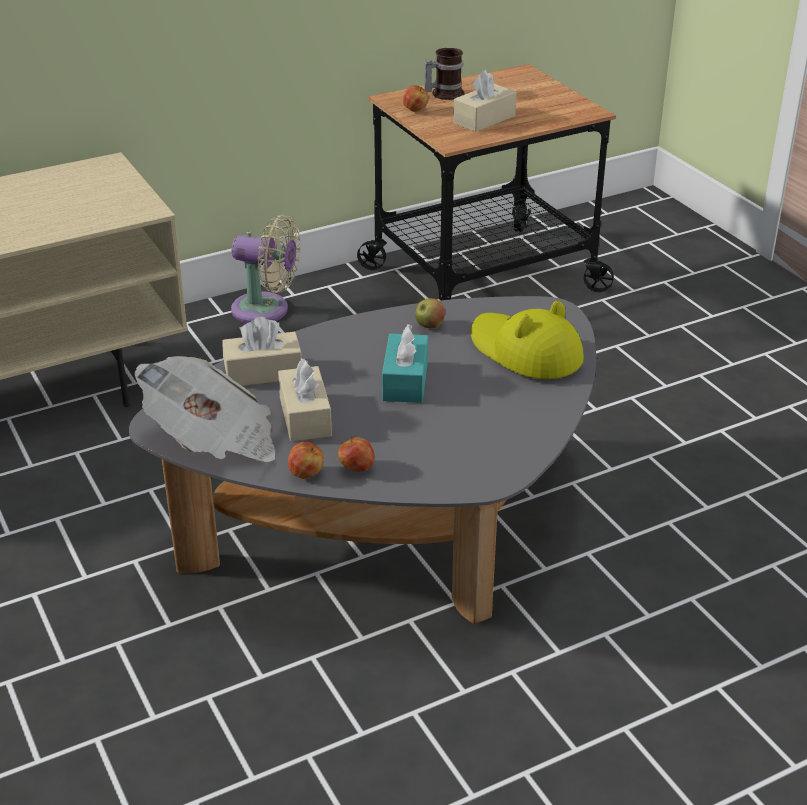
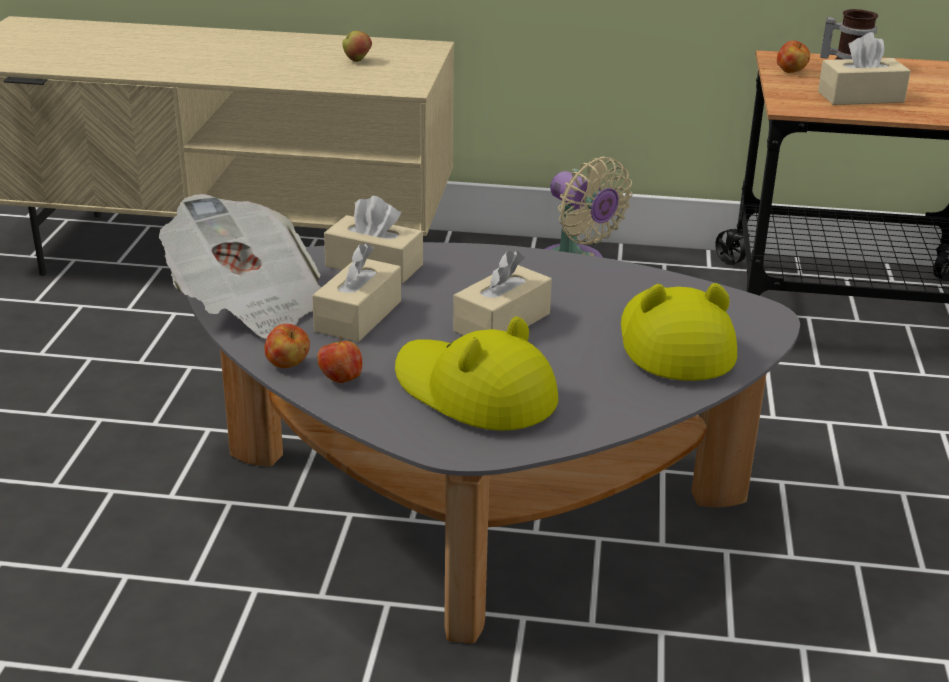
camera: 35 degrees right, 5 degrees down
turquoise tissue box [382,324,428,403] -> beige tissue box [453,251,552,336]
apple [415,298,445,328] -> apple moved to [342,31,372,62]
none -> yellow hat [395,316,558,431]

